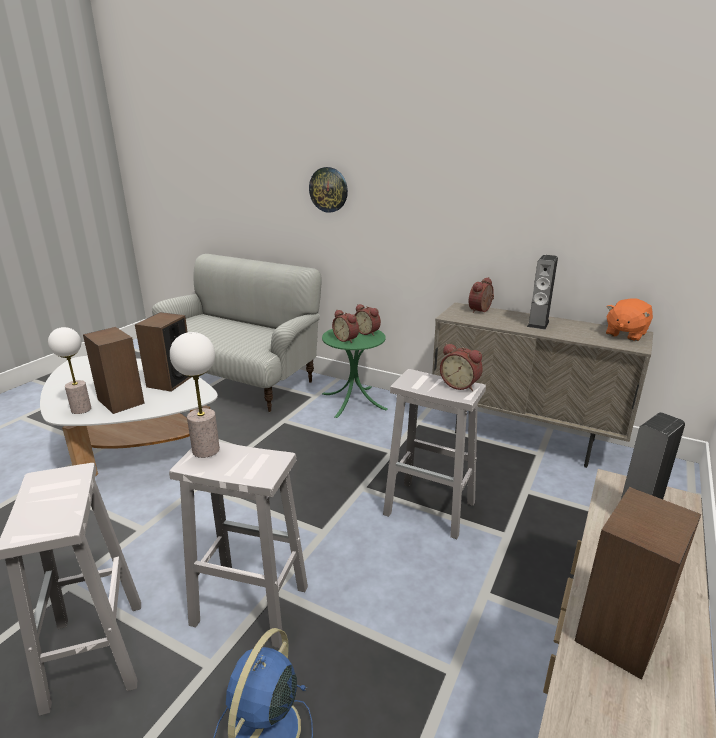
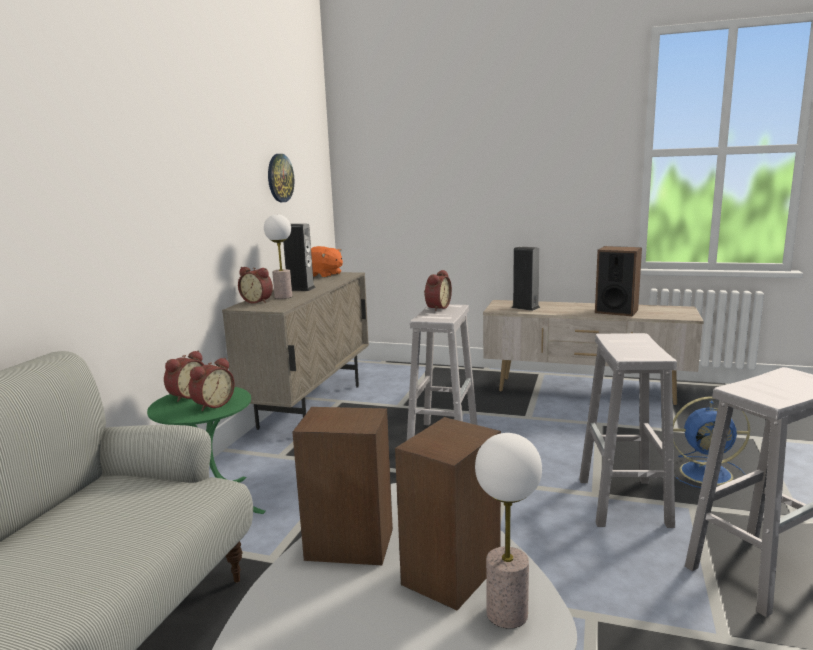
camera: 100 degrees left, 10 degrees down
table lamp [170,332,220,458] -> table lamp moved to [264,214,292,299]
wall clock [309,167,348,213] -> wall clock moved to [268,154,294,202]

